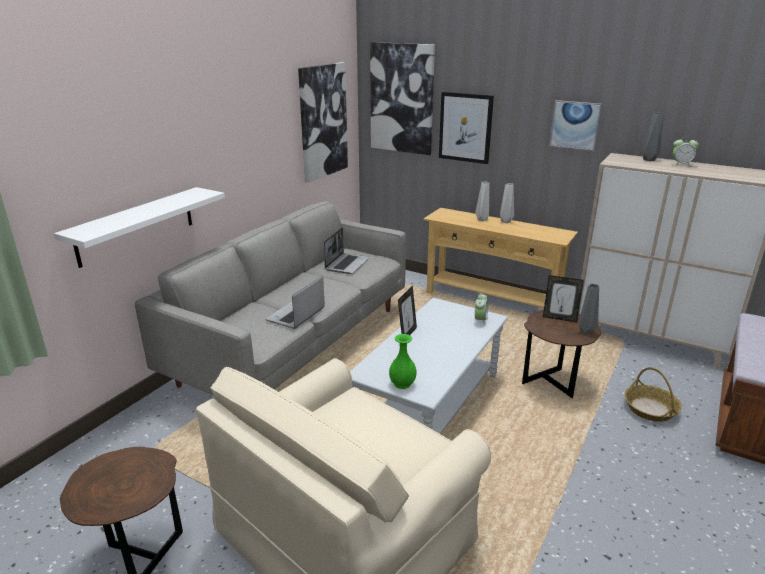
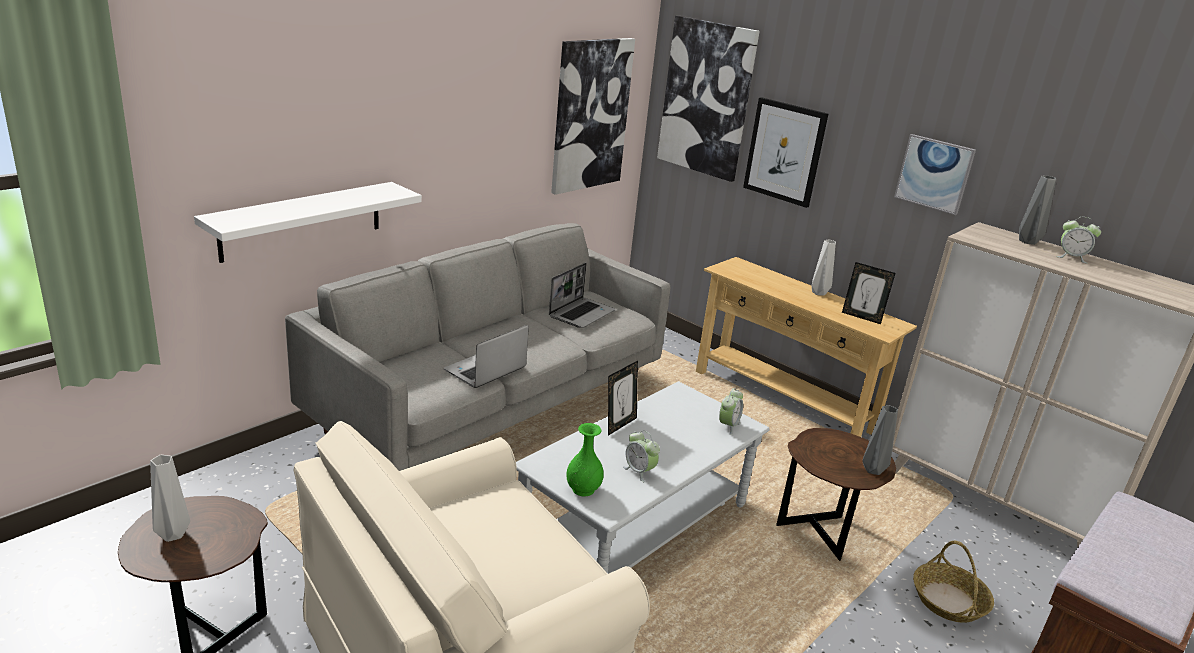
camera: 10 degrees right, 0 degrees up
grey vase [475,182,490,221] -> grey vase moved to [150,455,190,542]
picture frame [543,275,584,322] -> picture frame moved to [842,262,896,324]
none -> alarm clock [623,431,660,482]

